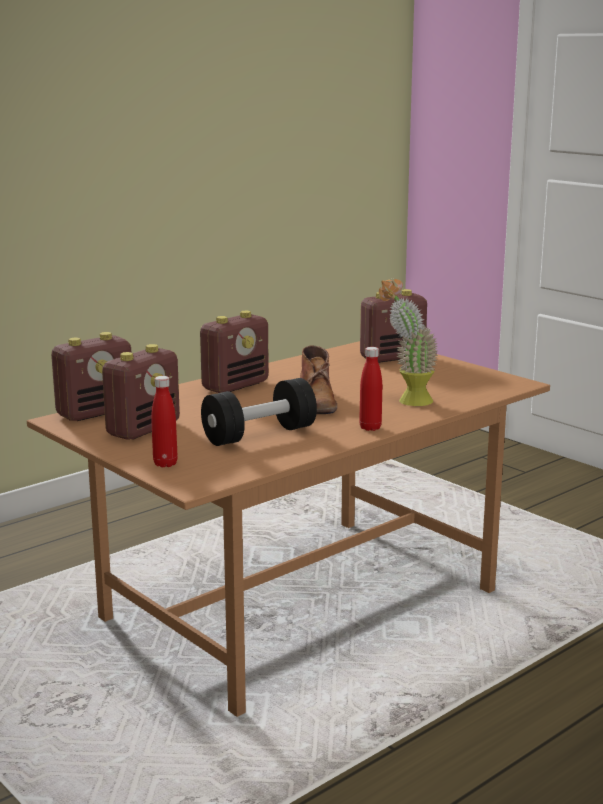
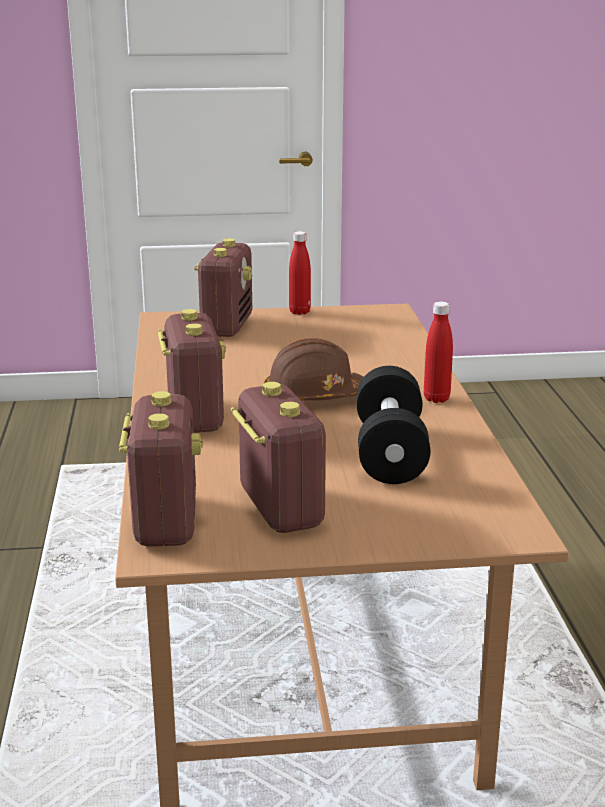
camera: 55 degrees left, 5 degrees up
red bottle [151,376,178,467] -> red bottle moved to [289,231,311,315]
brown boot [300,345,337,414] -> brown hard hat [264,338,363,401]
potted plant [379,278,438,406] -> none

